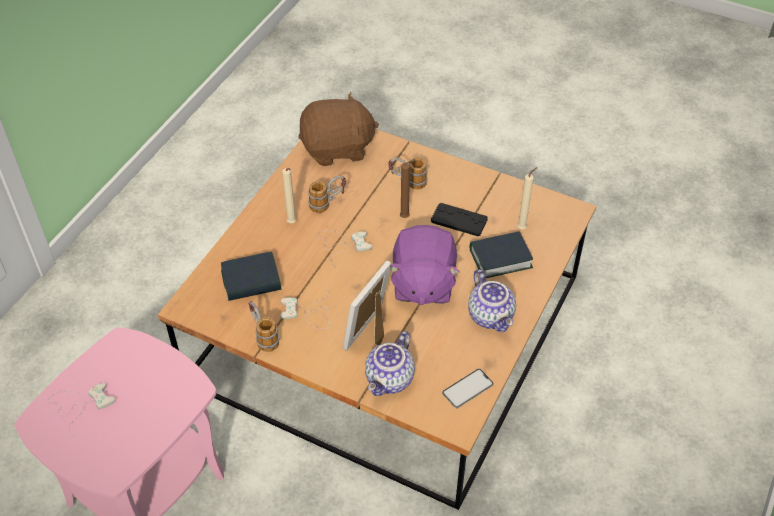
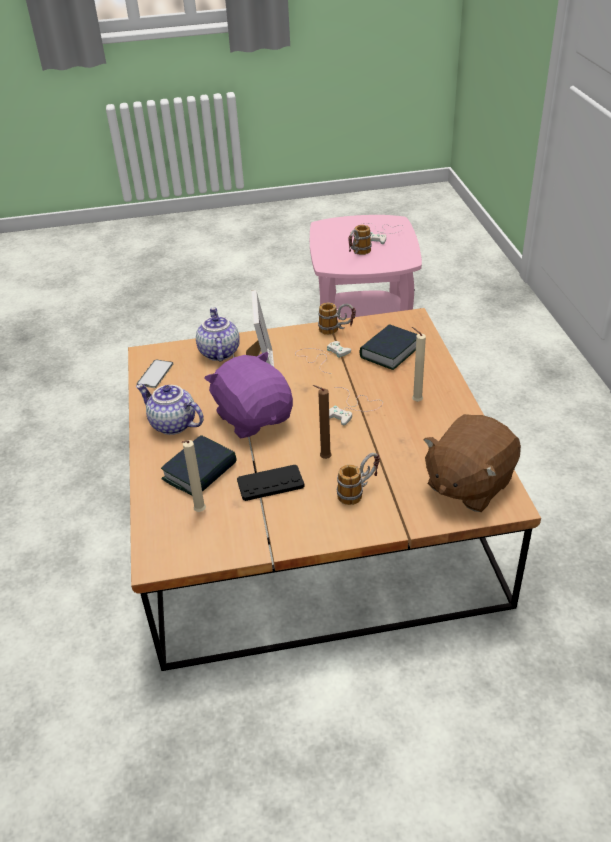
camera: 145 degrees right, 10 degrees down
mug [308,176,346,213] -> mug moved to [348,225,372,255]

